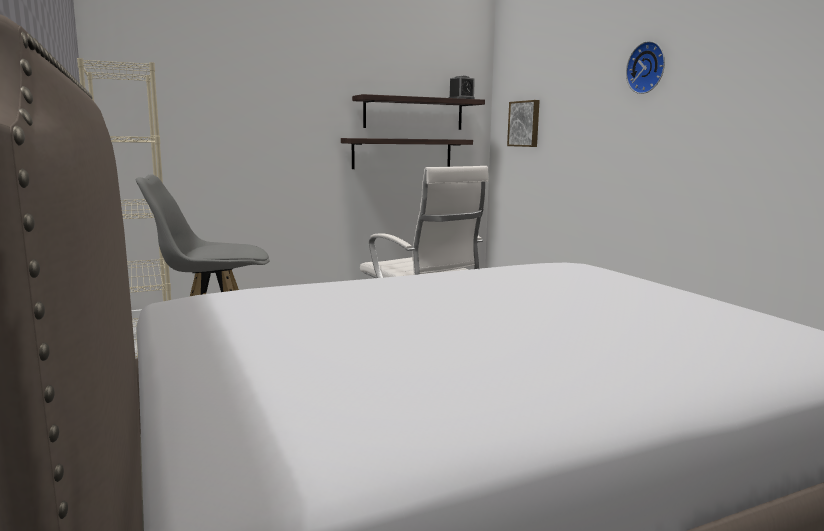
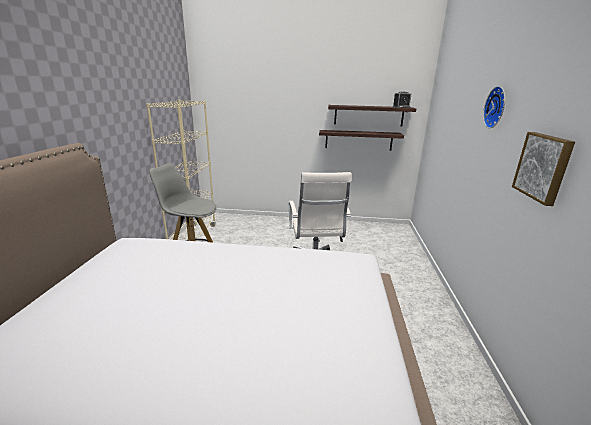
camera: 30 degrees right, 10 degrees up
picture [507,100,540,147] -> picture moved to [512,132,575,206]

